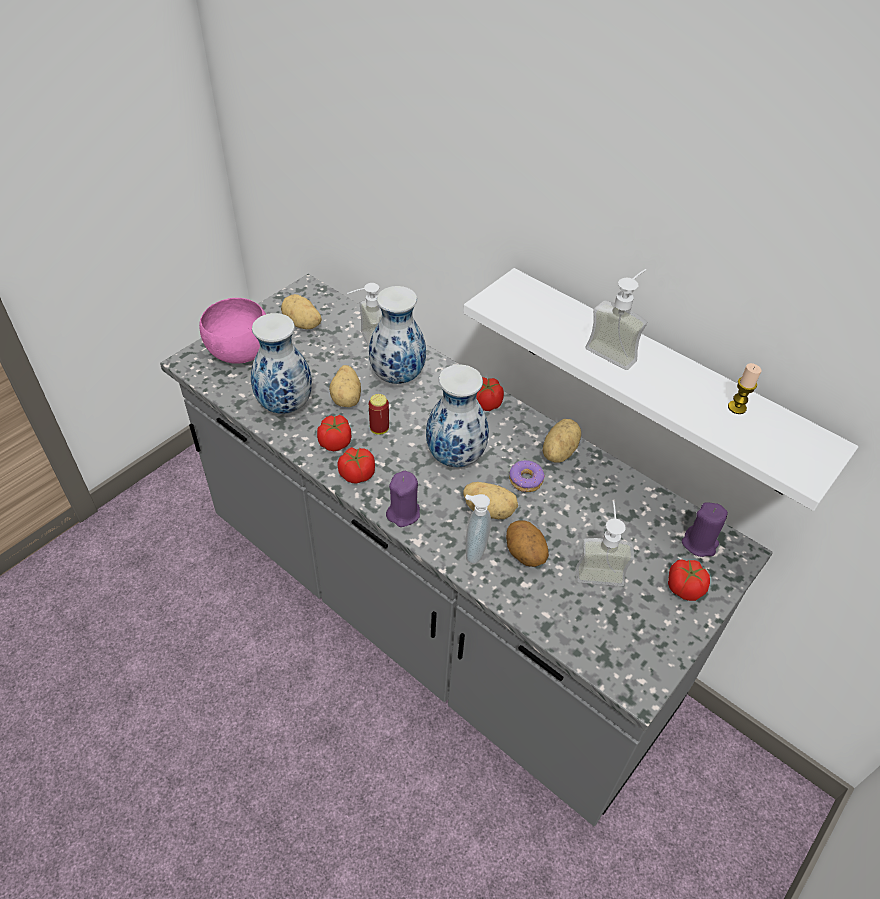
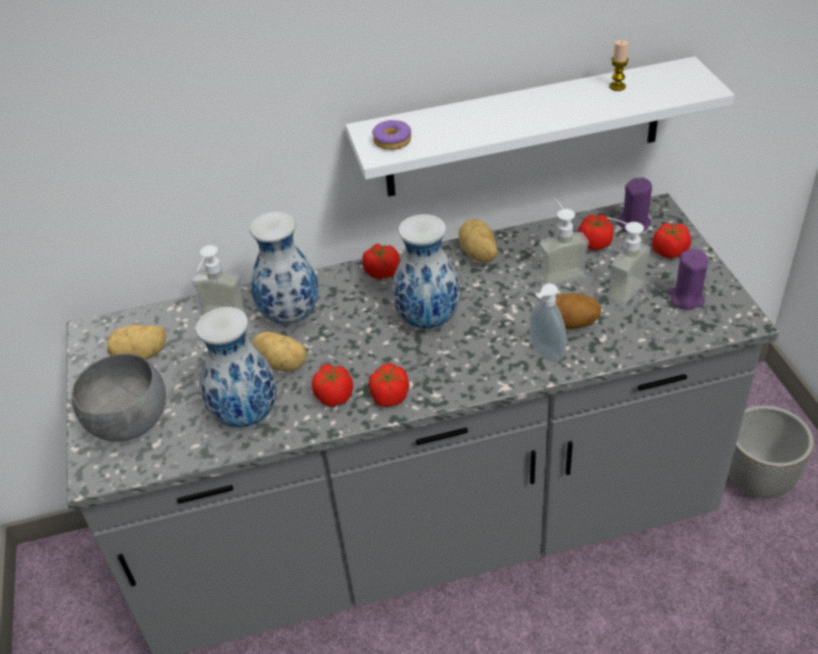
camera: 50 degrees left, 5 degrees down
pink bowl [199,298,266,364] -> grey bowl [72,354,166,442]
can [369,394,389,435] -> none
purple candle [386,471,420,527] -> purple candle moved to [669,249,708,310]
potato [463,482,518,519] -> none
donut [509,460,545,492] -> donut moved to [372,120,411,150]
soap dispenser [585,269,647,370] -> soap dispenser moved to [539,198,589,286]
none -> tomato [578,214,613,250]
none -> planter [728,405,814,498]

